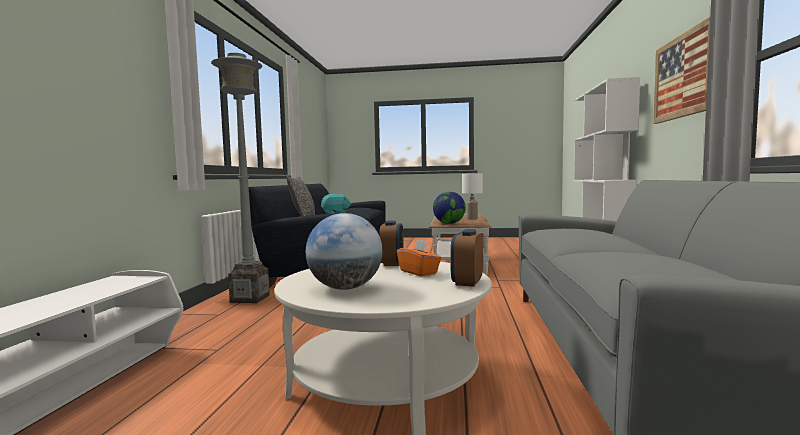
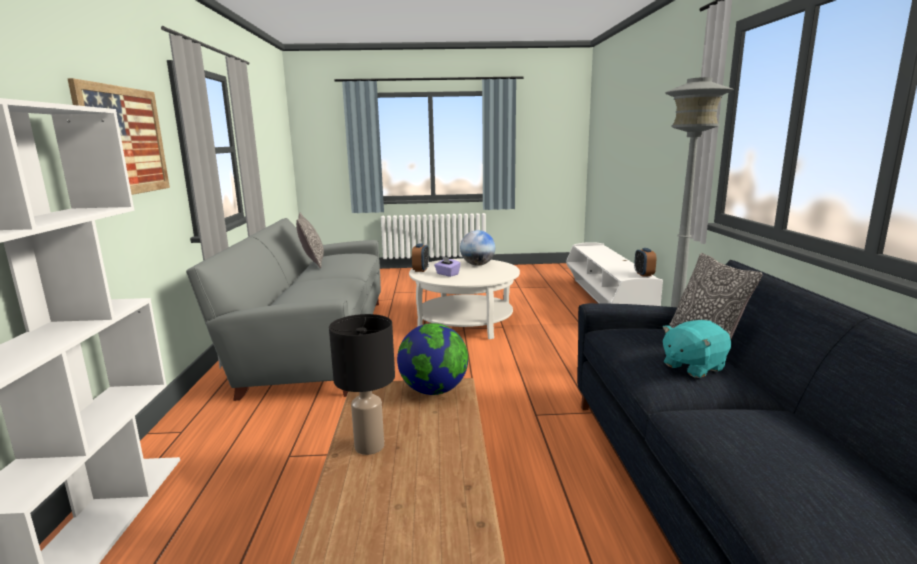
camera: 170 degrees right, 10 degrees up
alarm clock [379,220,404,266] -> alarm clock moved to [634,248,656,277]
orange tissue box [397,239,442,276] -> purple tissue box [434,256,461,277]
white table lamp [462,174,483,220] -> black table lamp [329,314,395,455]
none -> pillow [296,213,324,269]

